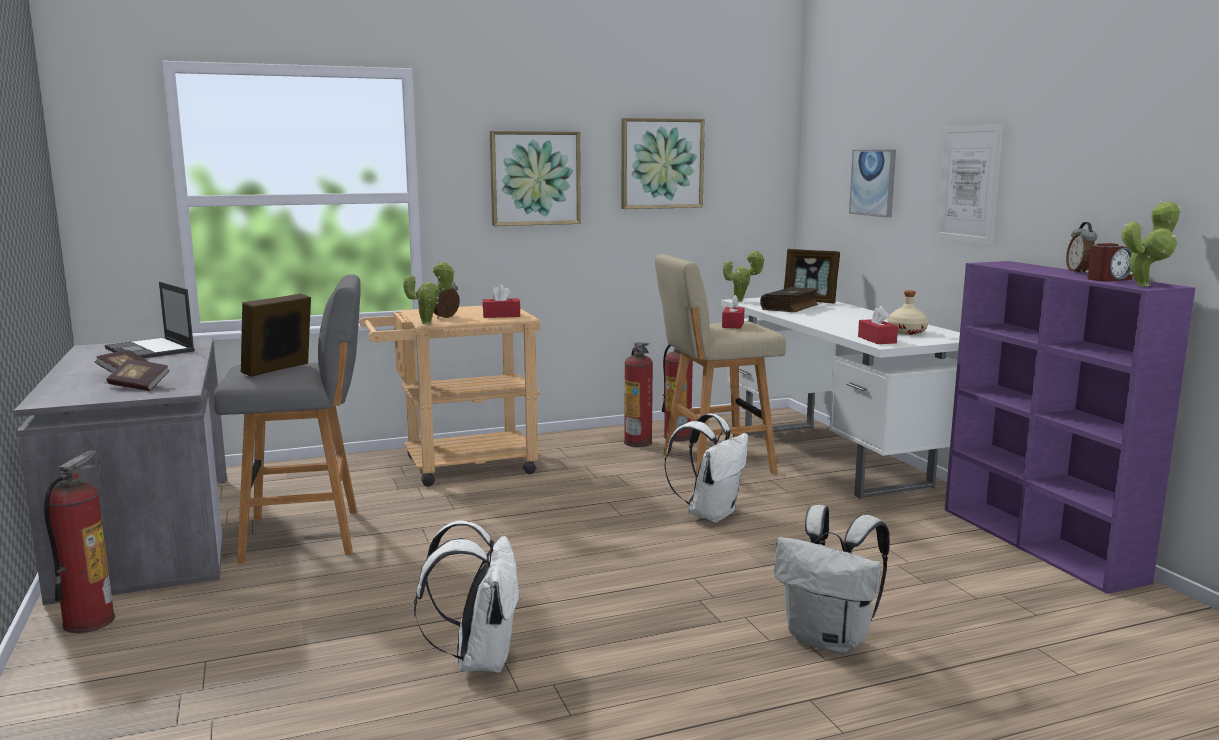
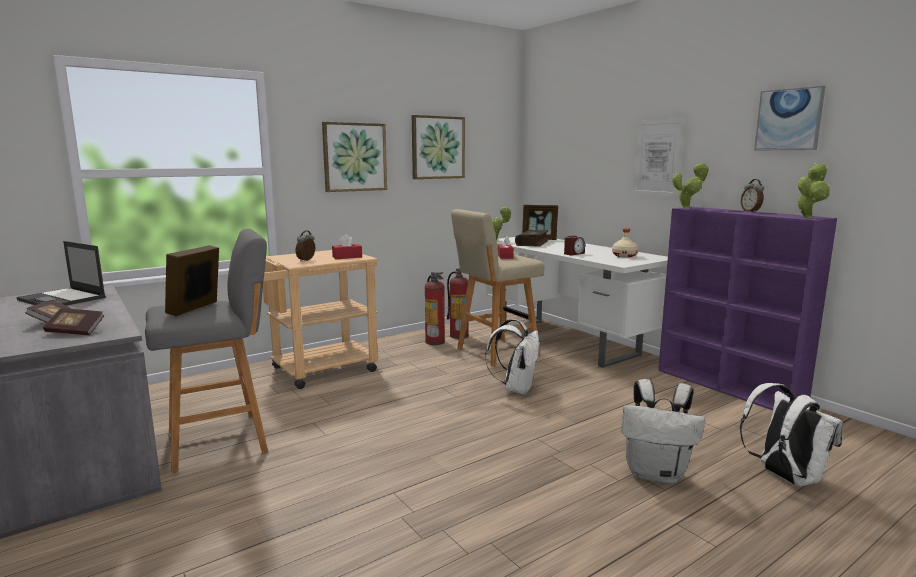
camera: 15 degrees left, 0 degrees up
fire extinguisher [44,450,115,633] -> none
potted plant [403,261,455,324] -> potted plant moved to [672,163,709,209]
white backpack [414,521,521,673] -> white backpack moved to [740,383,843,486]
picture [849,149,896,218] -> picture moved to [754,86,825,150]
red tissue box [858,306,898,344] -> none
alarm clock [1087,243,1133,282] -> alarm clock moved to [564,236,585,255]

